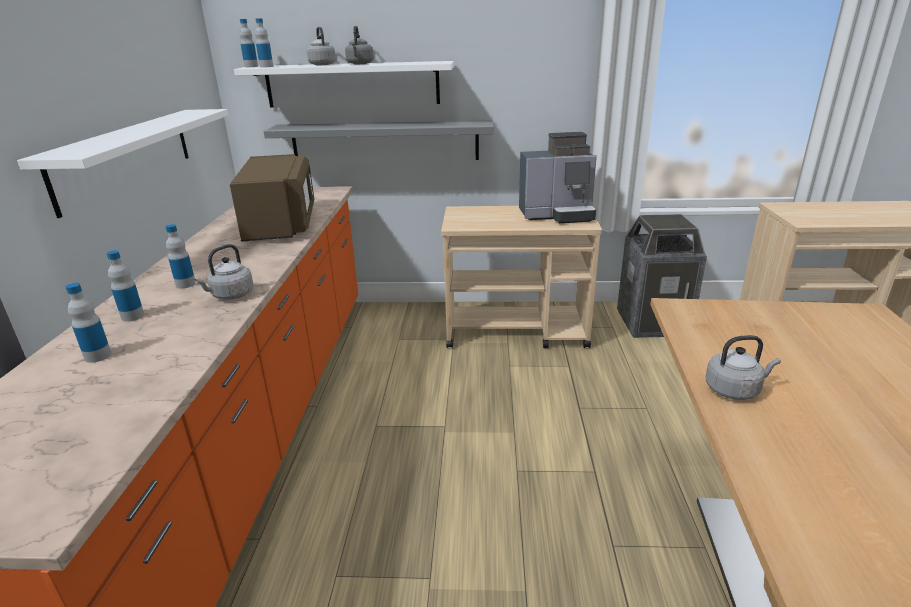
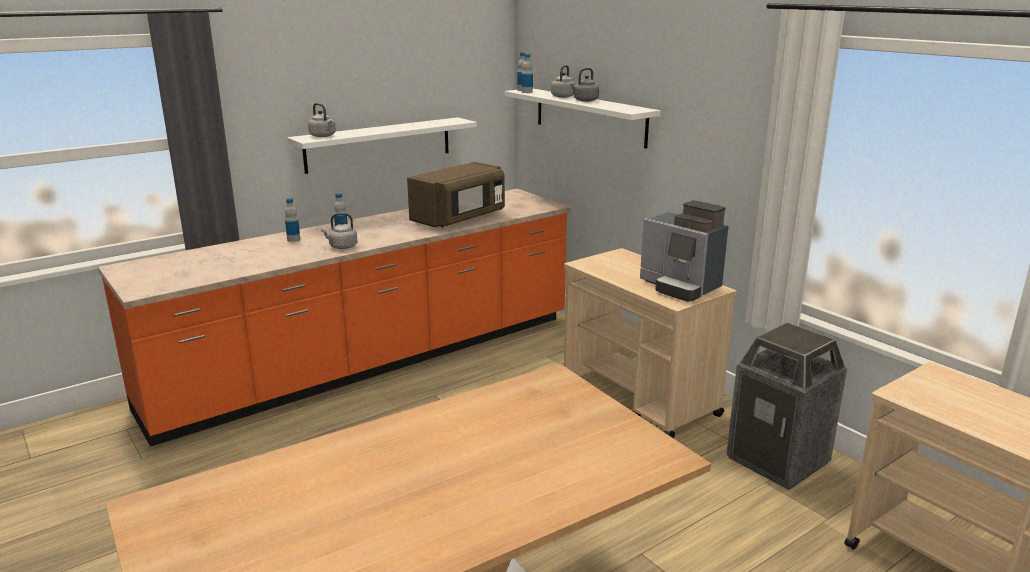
camera: 50 degrees right, 5 degrees down
bottle [65,283,112,363] -> none
grey shelf [264,120,494,160] -> none
grey kettle [706,335,781,400] -> grey kettle moved to [308,103,336,137]

